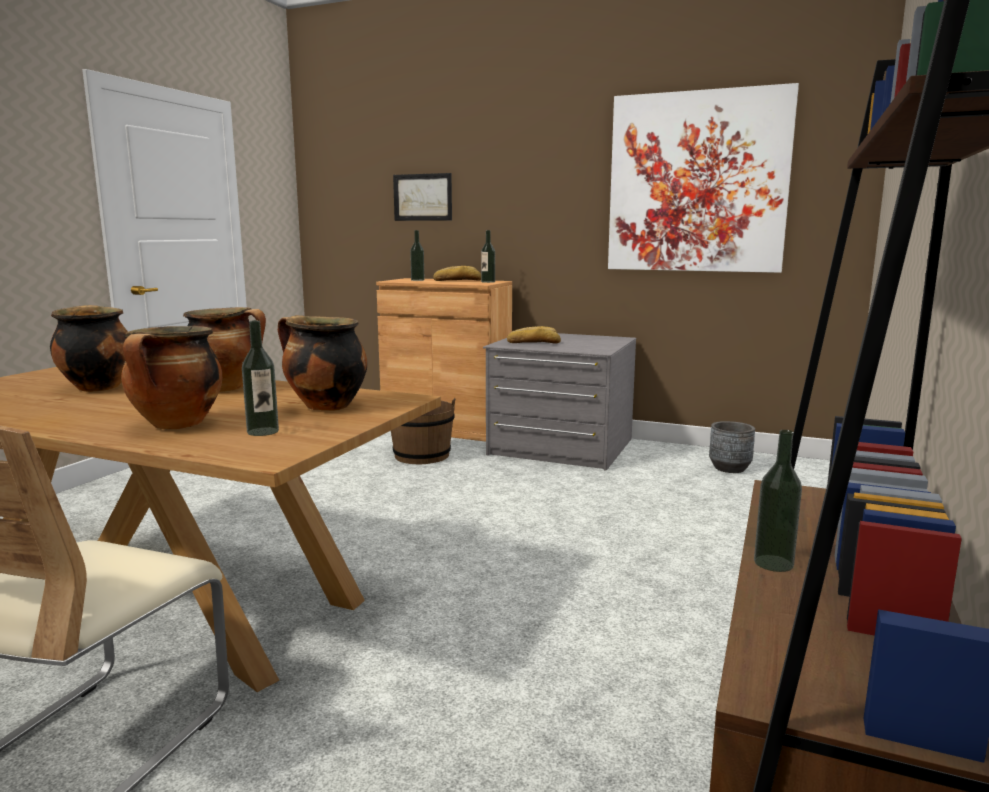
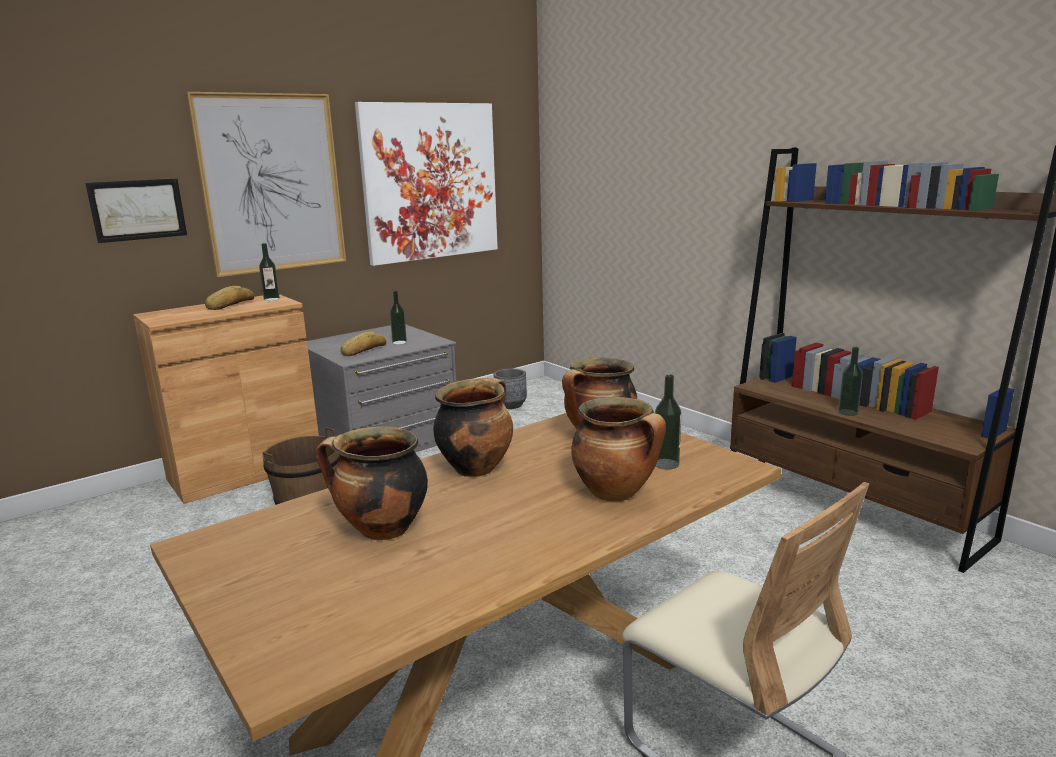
camera: 60 degrees left, 5 degrees up
bottle [410,230,424,281] -> bottle moved to [390,291,407,345]
none -> picture [186,92,346,277]

